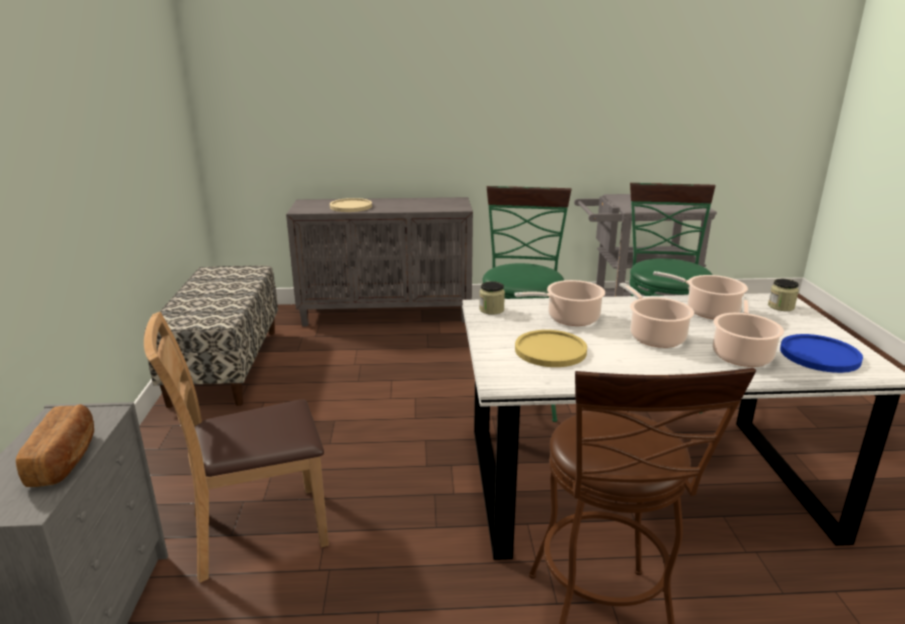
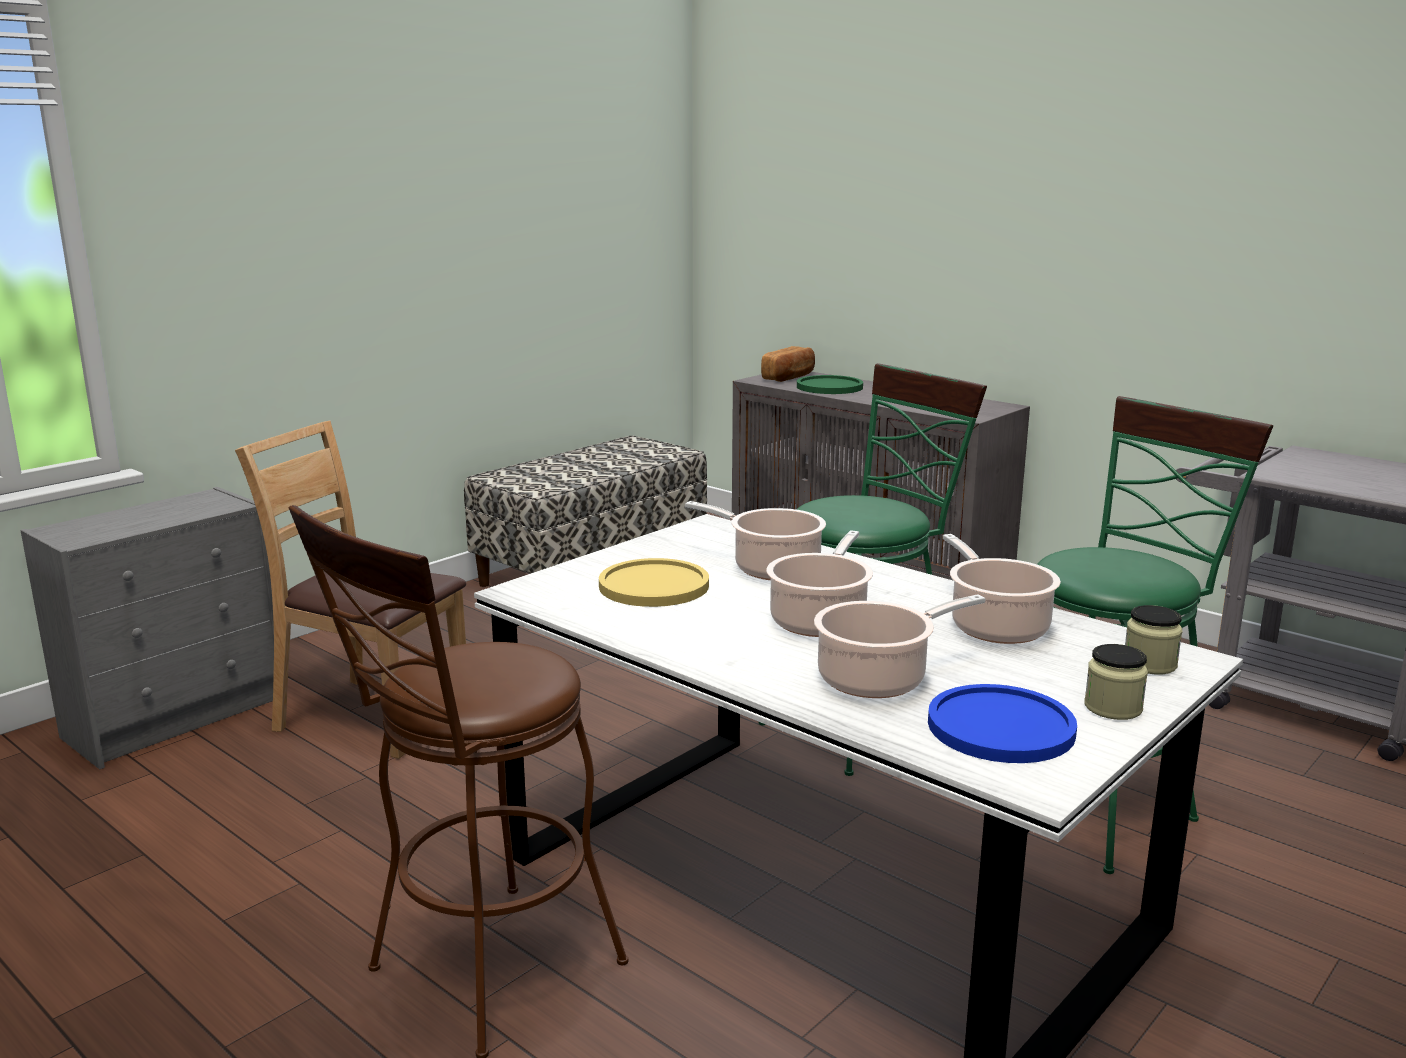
camera: 45 degrees right, 5 degrees down
bread [16,404,94,487] -> bread moved to [761,346,815,382]
beige plate [330,198,372,212] -> green plate [797,375,863,394]
jar [479,281,505,315] -> jar moved to [1084,644,1148,720]

